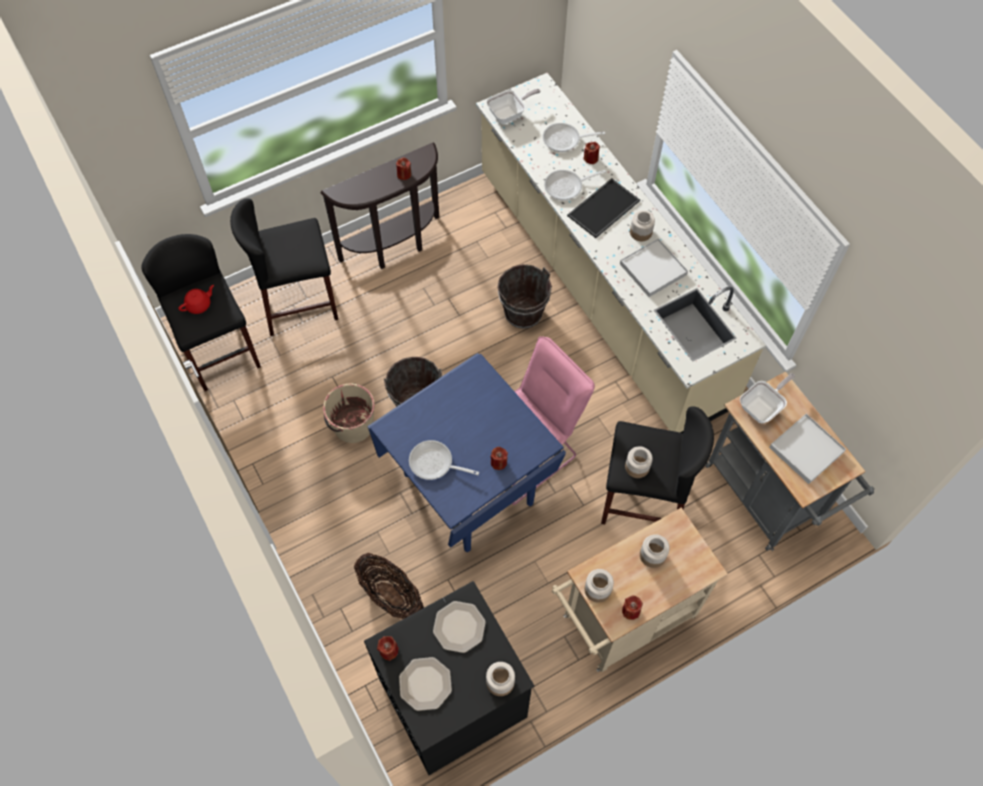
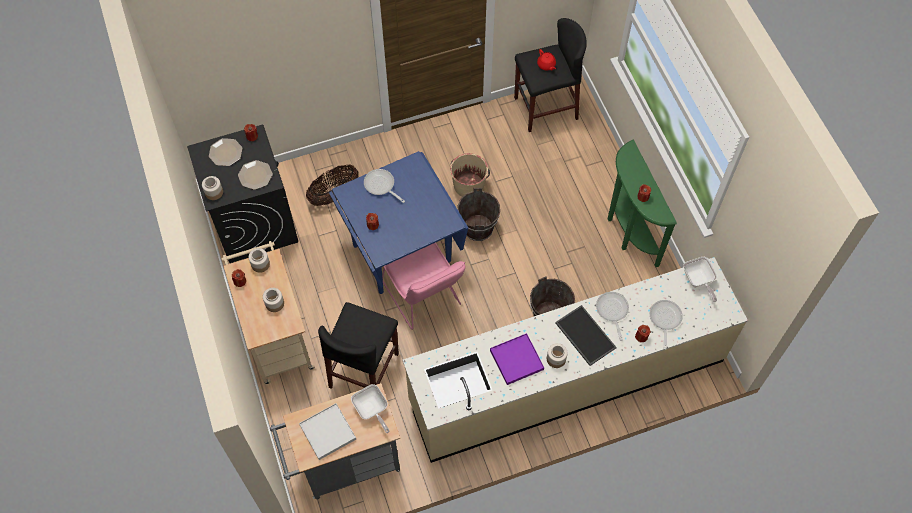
camera: 100 degrees right, 0 degrees up
black stool [230,198,338,336] -> none
brown console table [320,142,439,269] -> green console table [608,140,677,267]
frying pan [409,440,479,480] -> frying pan turned 75 degrees counterclockwise [364,169,405,203]
white tray [620,238,688,297] -> purple tray [490,333,544,385]
jar [625,446,653,478] -> none

